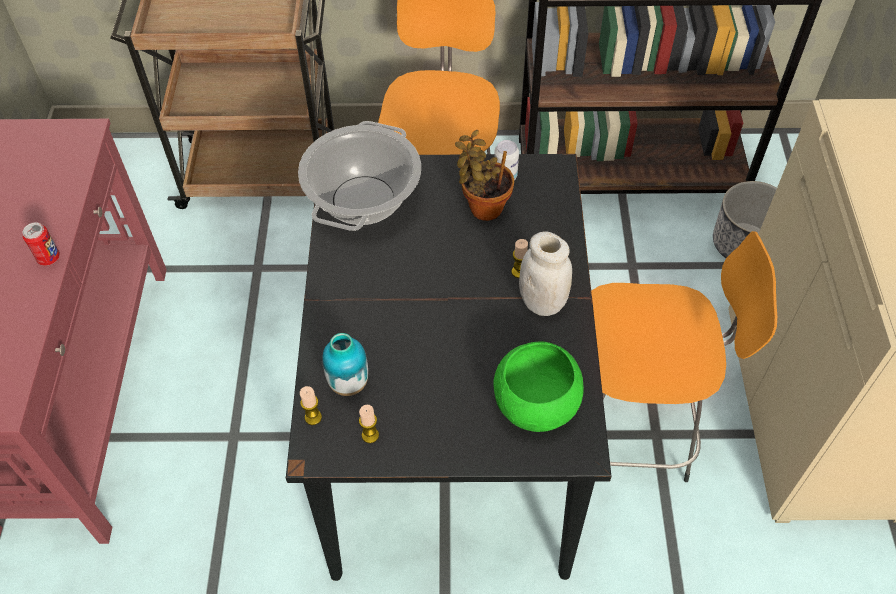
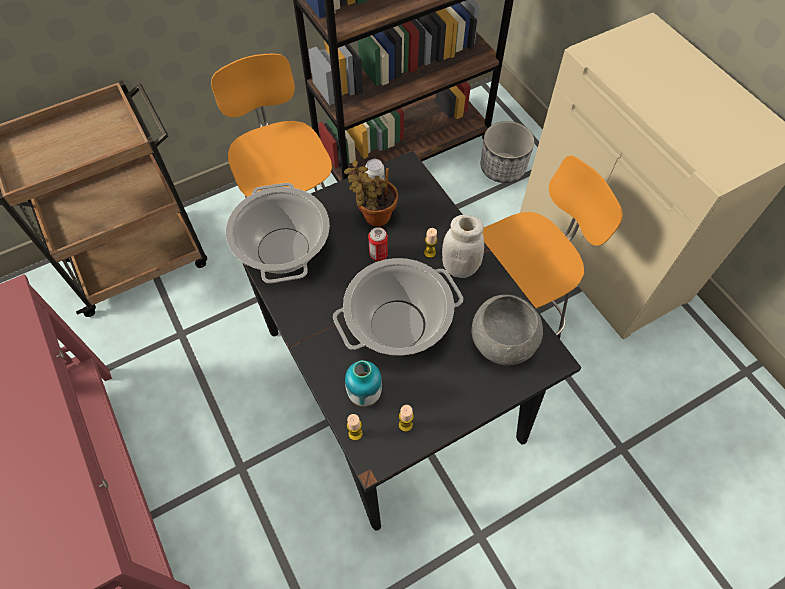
camera: 30 degrees left, 5 degrees up
can [22,222,60,266] -> can moved to [368,227,388,261]
green bowl [494,342,584,432] -> grey bowl [471,295,543,365]
none -> cooking pot [333,258,463,356]

